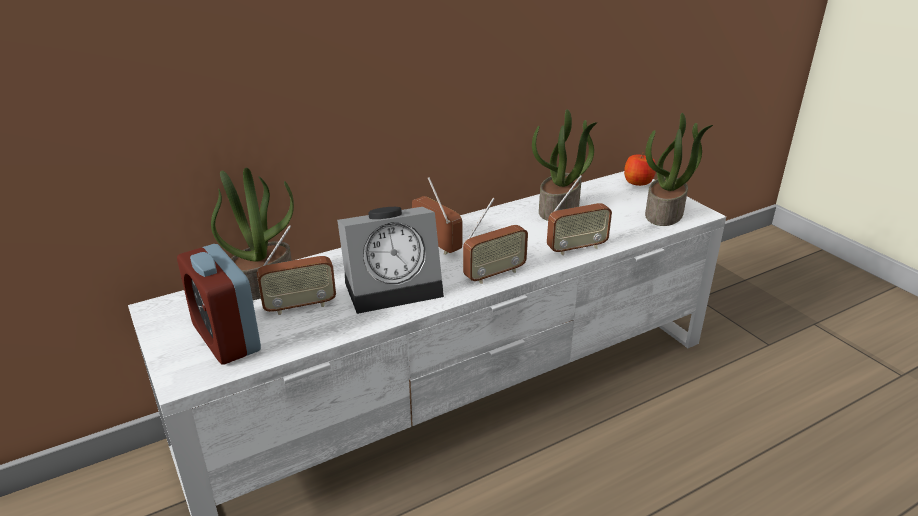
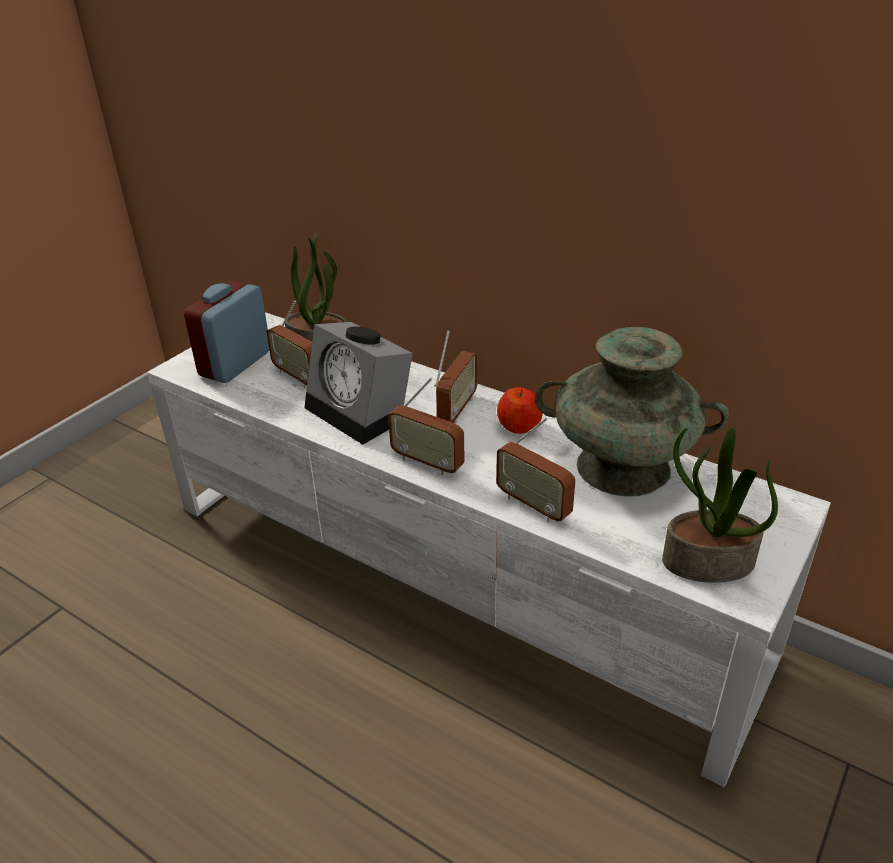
camera: 65 degrees right, 5 degrees up
potted plant [532,109,597,221] -> turquoise vase [535,327,729,497]
apple [624,154,656,186] -> apple moved to [497,387,543,434]

